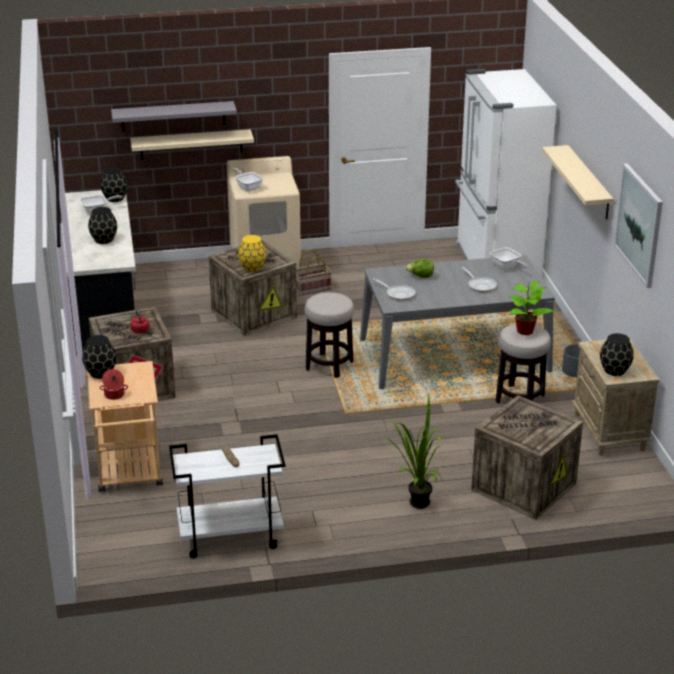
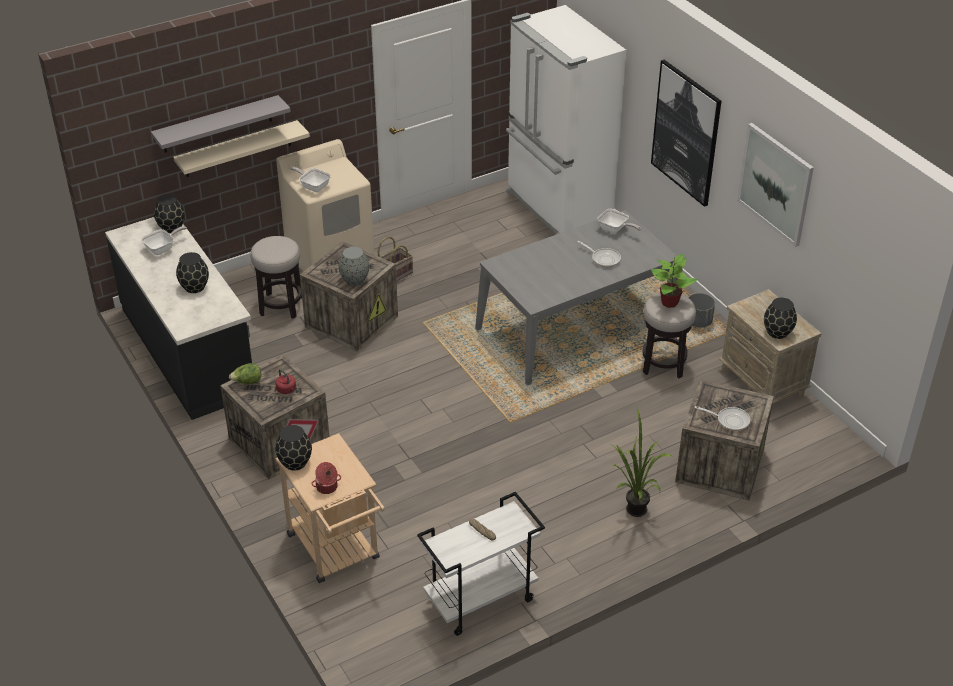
camera: 20 degrees left, 10 degrees up
yellow vase [238,235,266,272] -> grey vase [339,247,369,286]
stool [304,292,354,378] -> stool moved to [250,236,302,319]
frying pan [373,278,415,301] -> frying pan moved to [695,406,750,431]
lettuce [405,259,434,278] -> lettuce moved to [229,363,261,384]
beige shelf [542,145,614,219] -> picture [651,60,721,207]

